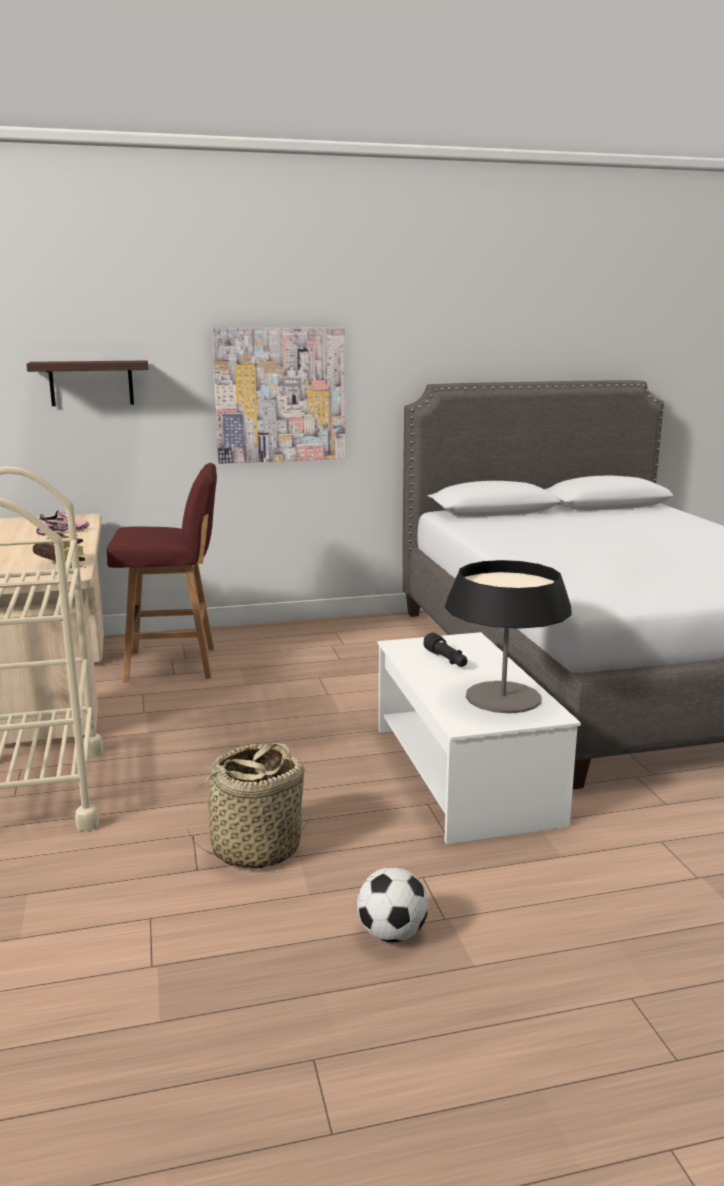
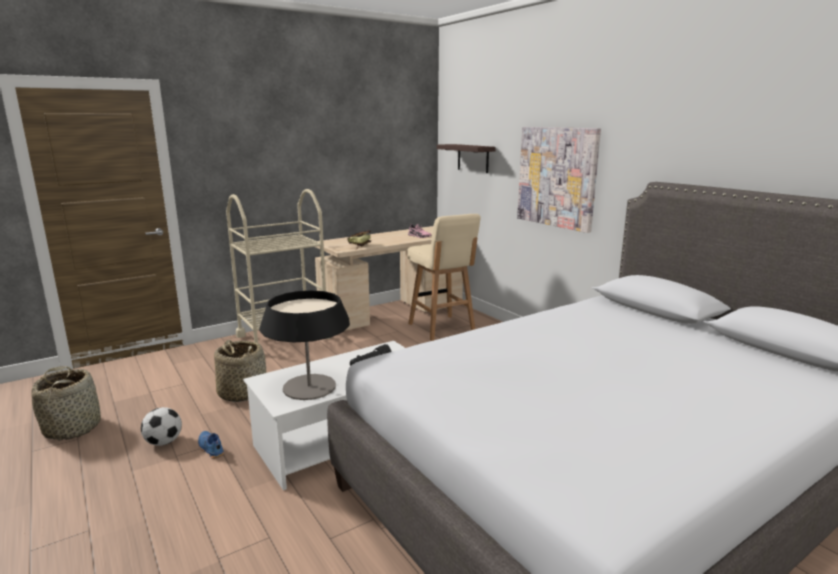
camera: 70 degrees right, 0 degrees up
red stool [107,463,217,683] -> beige stool [407,214,481,341]
none -> basket [31,366,101,441]
none -> blue shoe [198,431,225,459]

